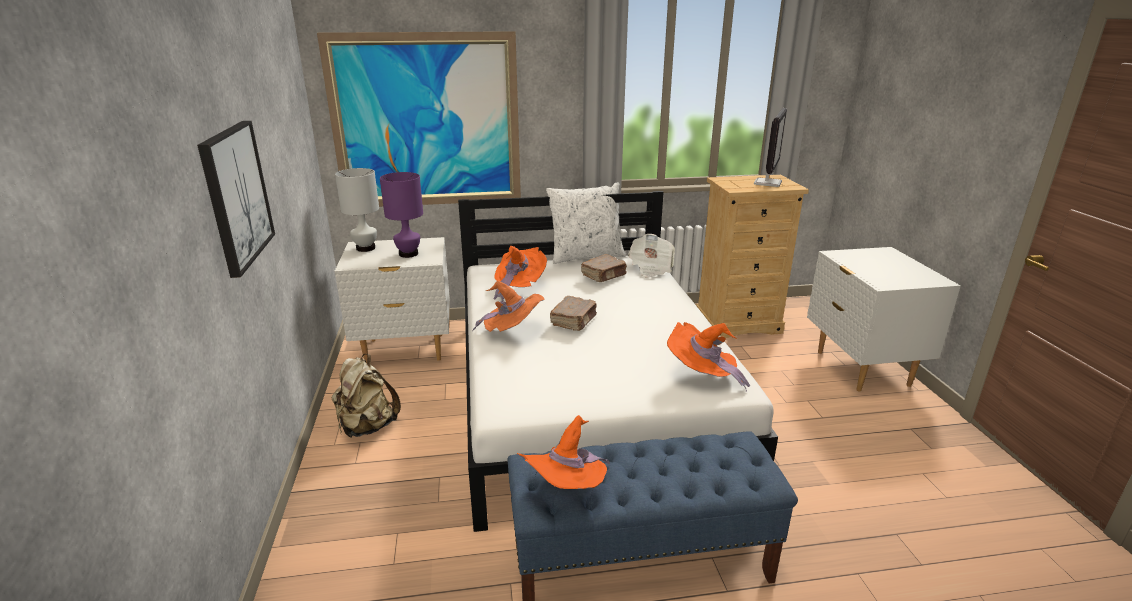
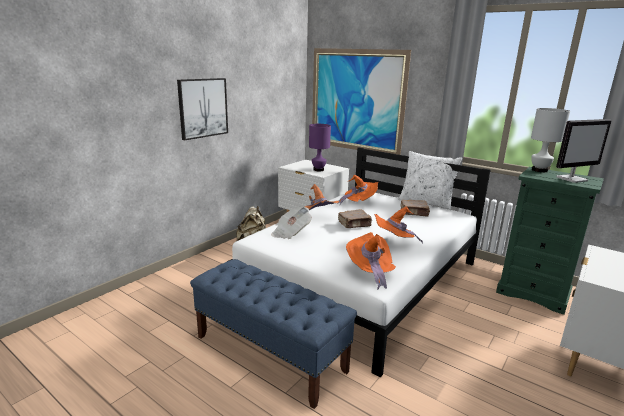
camera: 45 degrees right, 5 degrees down
white table lamp [335,168,379,252] -> white table lamp moved to [531,108,570,172]
orange hat [517,415,610,489] -> orange hat moved to [374,206,423,243]
newspaper [628,234,675,277] -> newspaper moved to [271,207,312,239]
beige dresser [696,175,809,338] -> green dresser [496,167,604,315]

